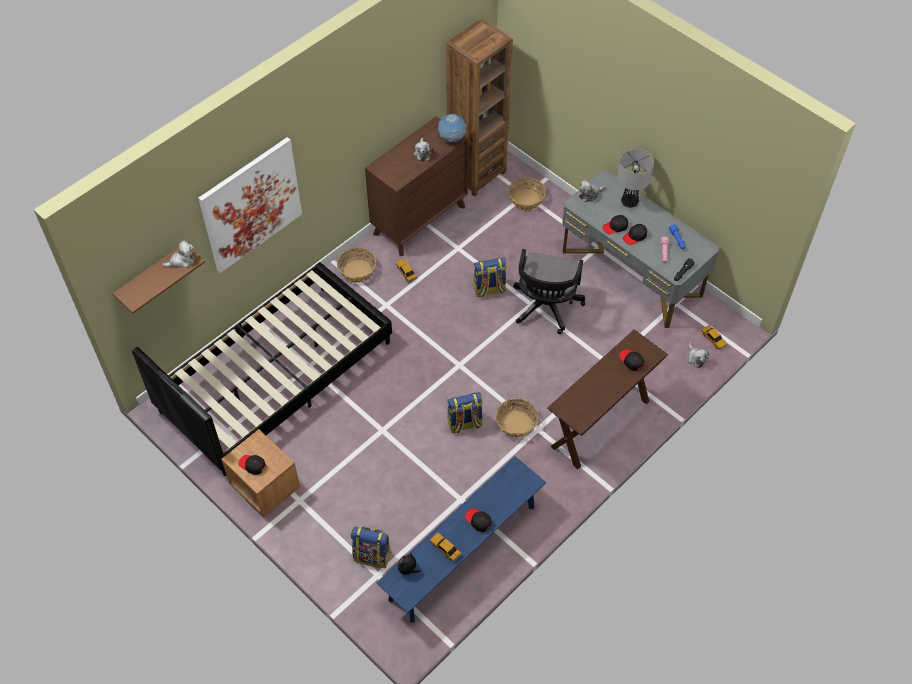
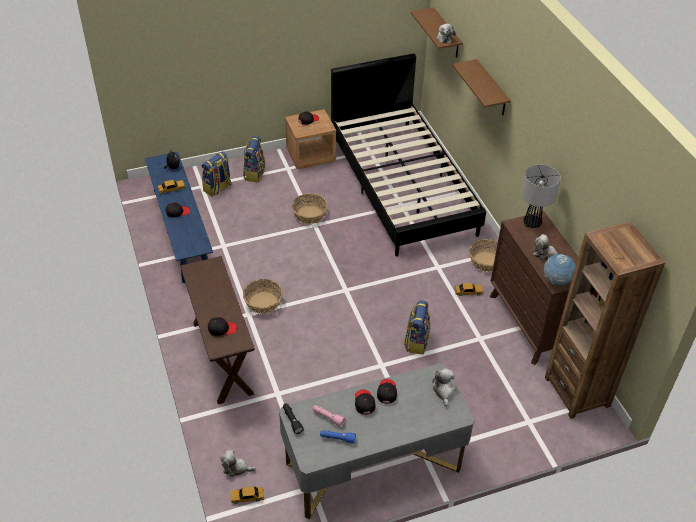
camera: 115 degrees right, 10 degrees down
picture [198,137,302,273] -> brown shelf [452,59,511,115]
backpack [447,392,483,434] -> backpack moved to [243,136,265,182]
basket [508,177,546,210] -> basket moved to [292,194,328,224]
black office chair [513,249,585,334] -> none
table lamp [618,149,654,207] -> table lamp moved to [521,165,561,228]

